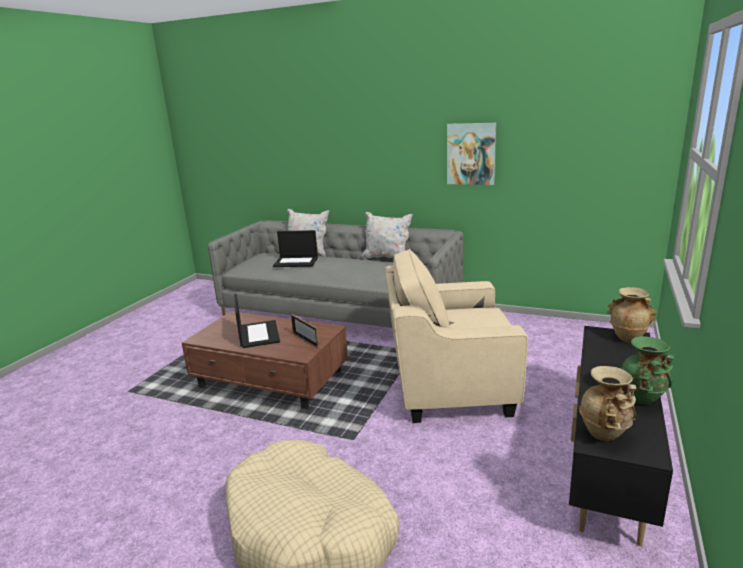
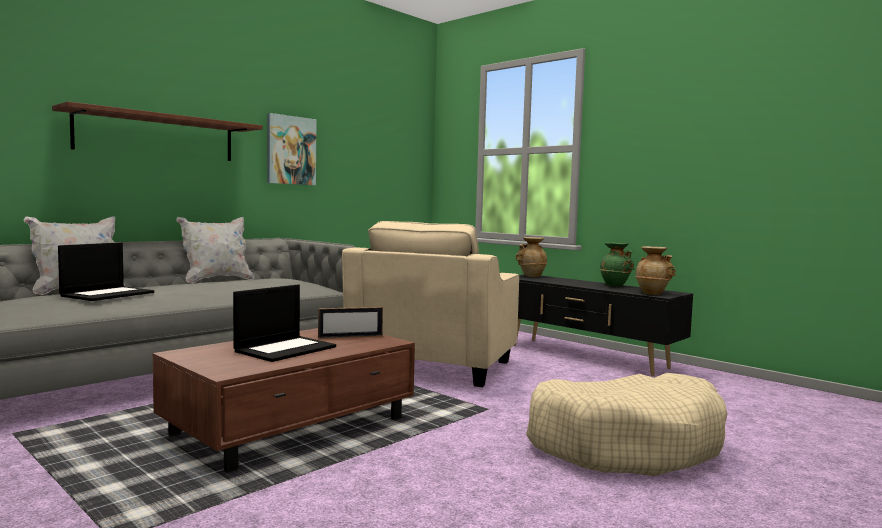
camera: 70 degrees left, 15 degrees down
laptop [234,294,280,348] -> laptop turned 120 degrees clockwise [233,284,336,362]
none -> shelf [52,101,263,161]

